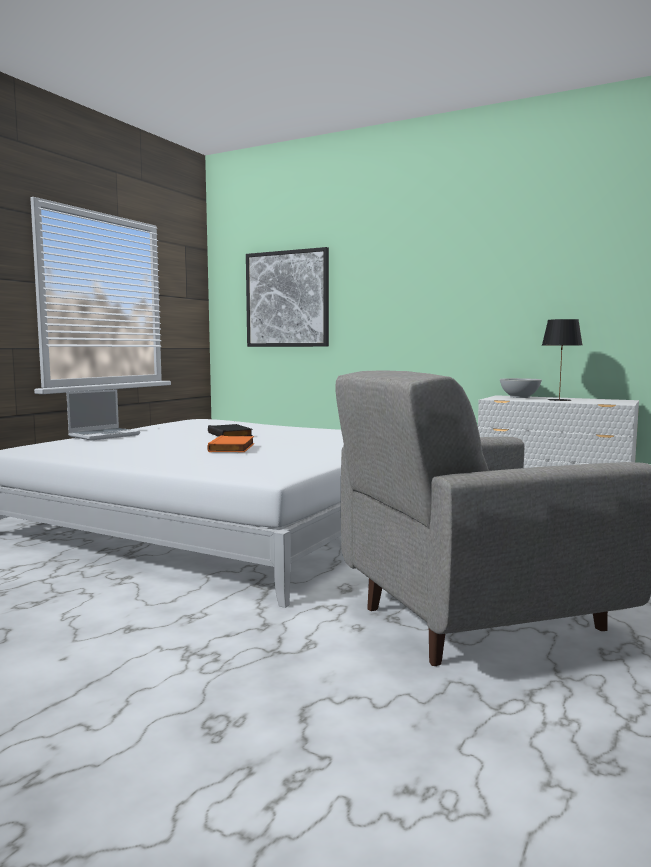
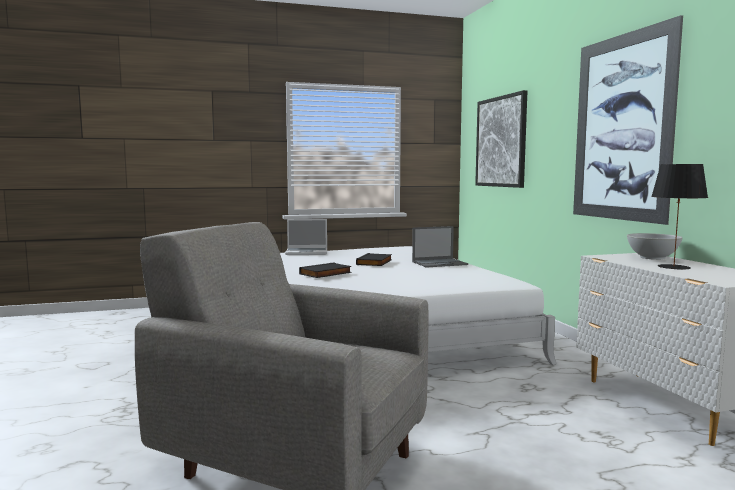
camera: 45 degrees right, 0 degrees up
orange book [207,436,254,452] -> black book [299,262,352,278]
none -> laptop [412,226,468,268]
none -> picture [573,15,683,225]

